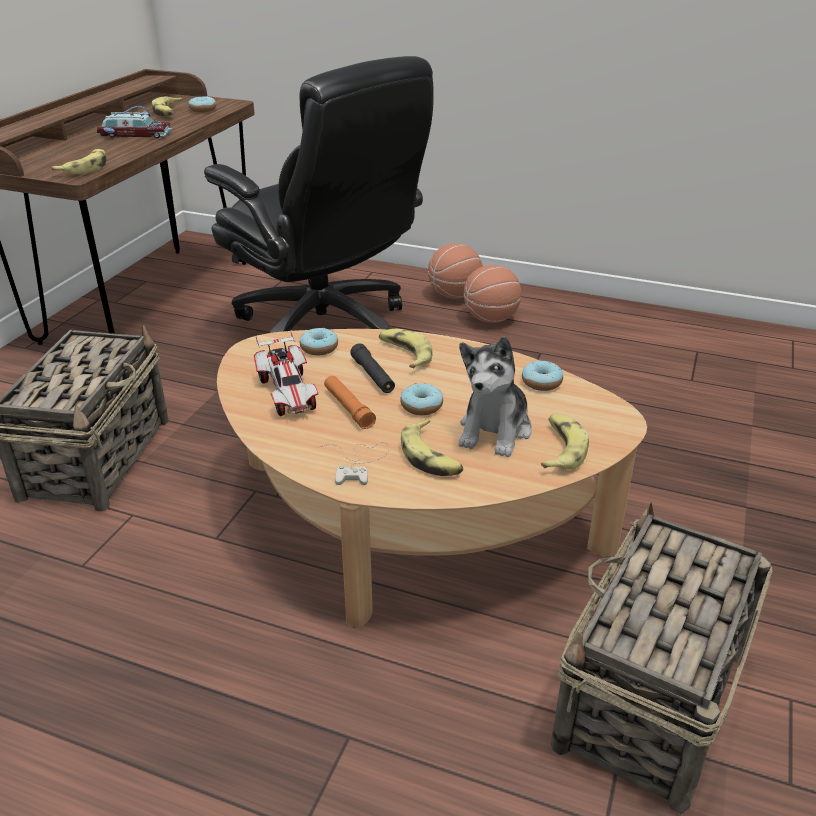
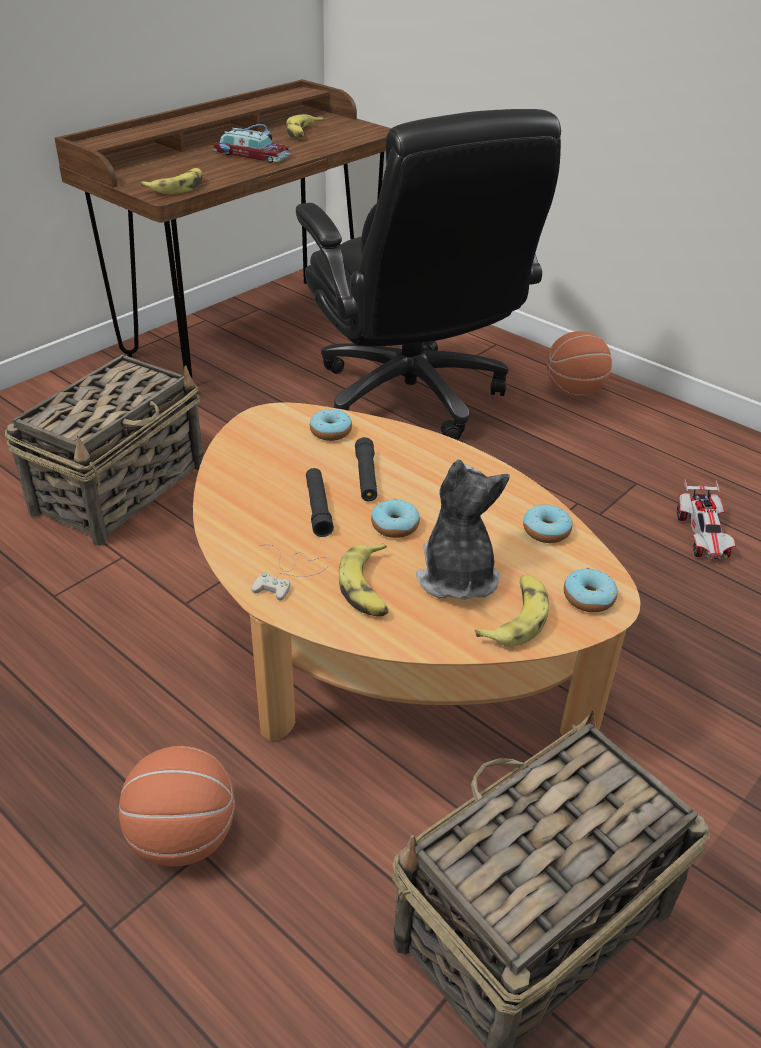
camera: 20 degrees right, 5 degrees up
donut [189,96,216,113] -> donut moved to [564,568,617,612]
toy car [254,330,318,416] -> toy car moved to [677,479,736,560]
orange flashlight [324,376,376,429] -> black flashlight [306,468,334,537]
banana [379,329,433,368] -> none
plush toy [459,336,532,457] -> plush toy turned 135 degrees clockwise [416,459,510,600]
basketball [464,265,521,323] -> basketball moved to [119,746,235,867]

